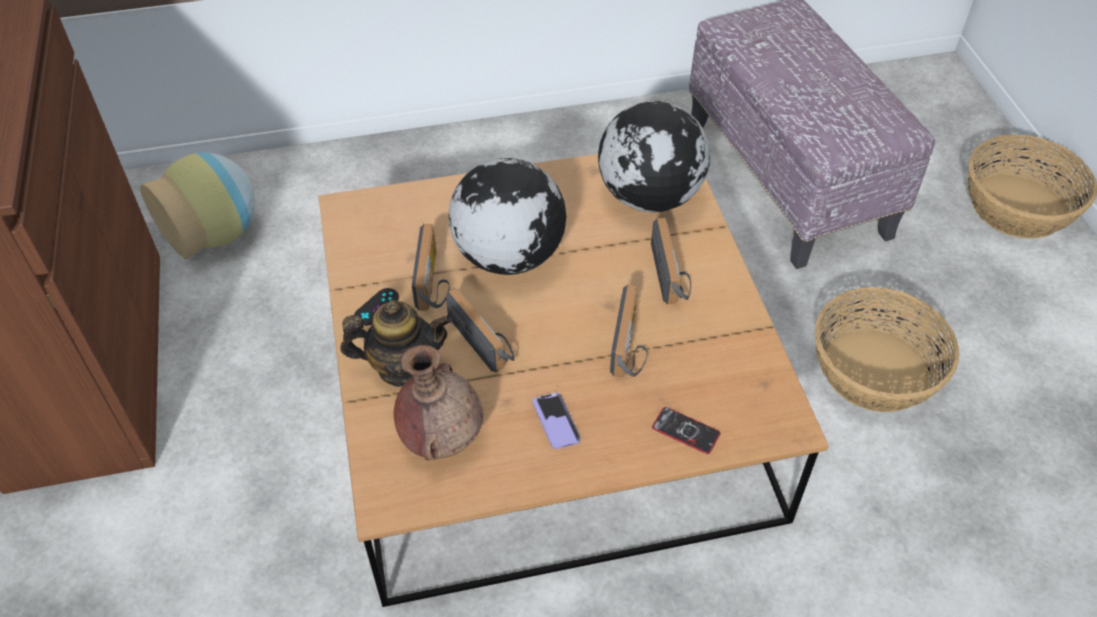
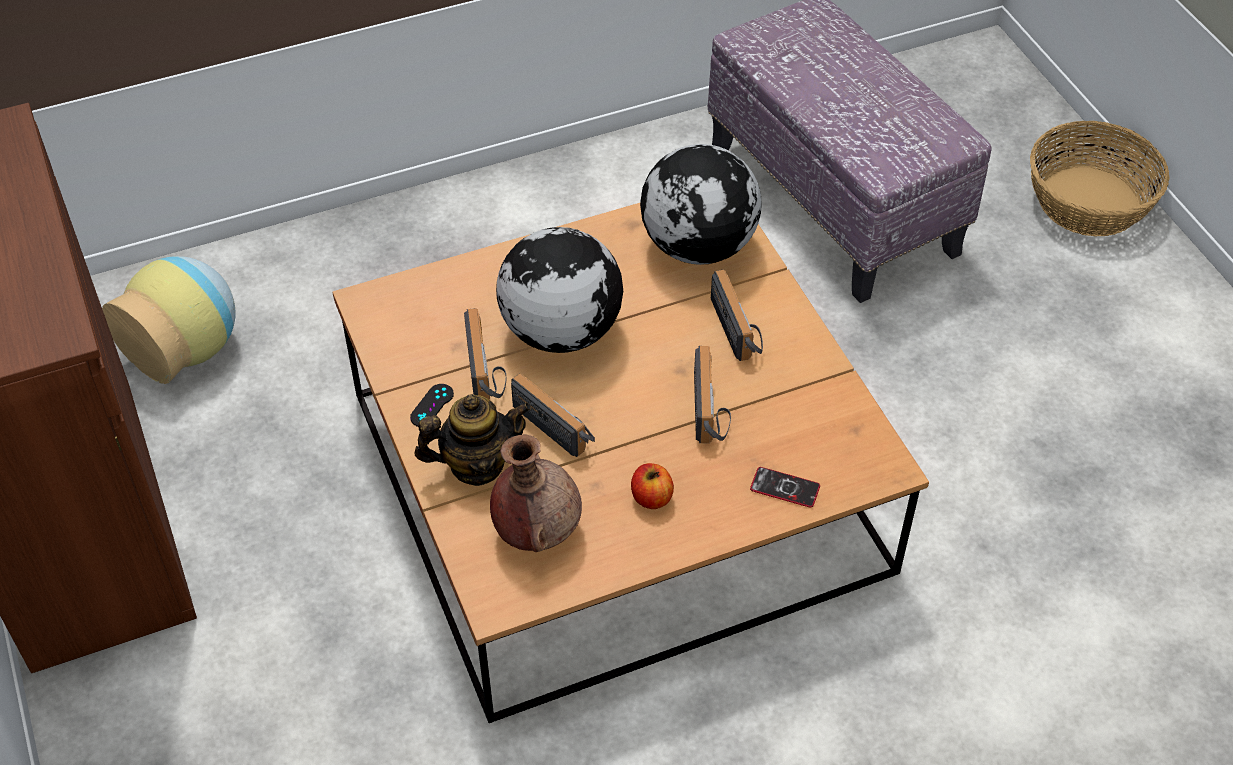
camera: 10 degrees left, 0 degrees up
phone [533,393,581,449] -> apple [631,463,674,509]
basket [815,287,959,412] -> none

